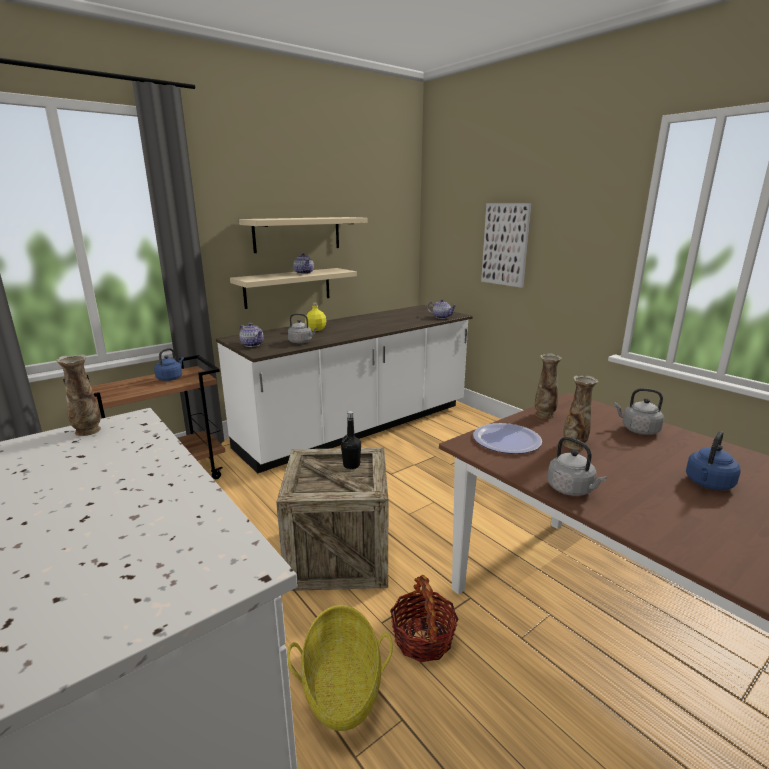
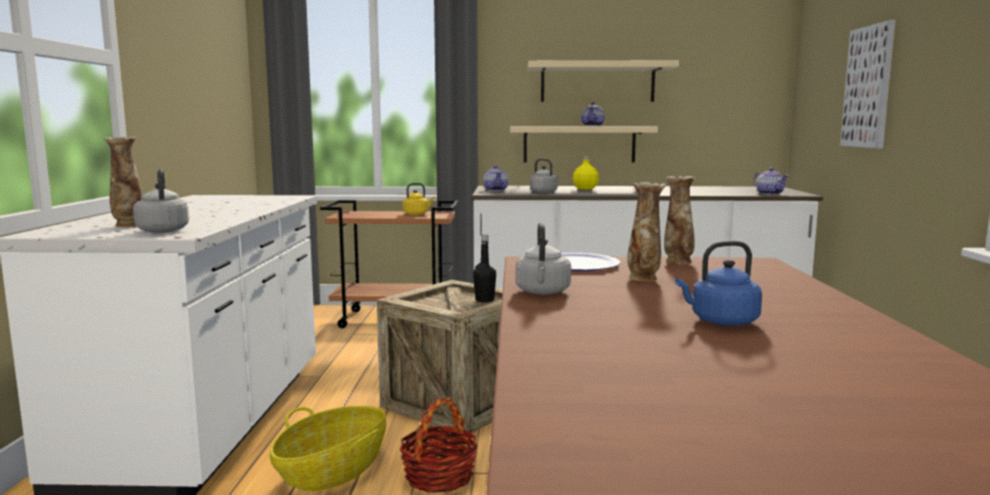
camera: 40 degrees right, 10 degrees down
vase [56,354,101,436] -> vase moved to [104,136,143,227]
blue kettle [154,348,184,381] -> yellow kettle [403,183,435,215]
grey kettle [614,388,664,435] -> grey kettle moved to [133,169,189,233]

